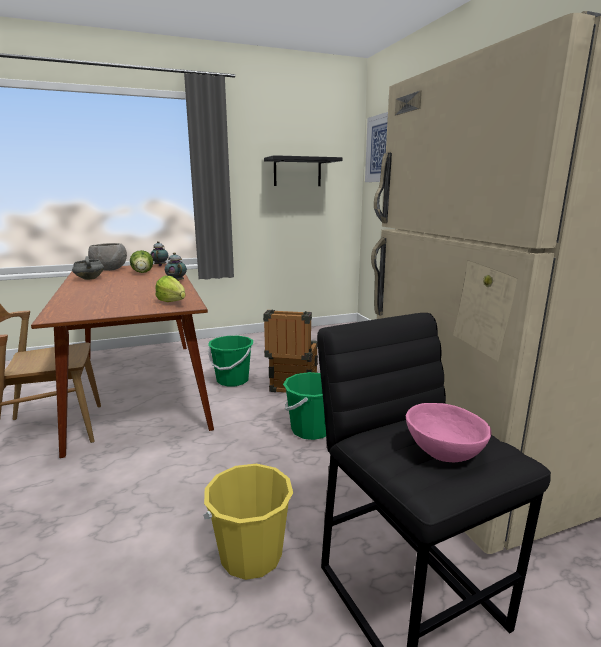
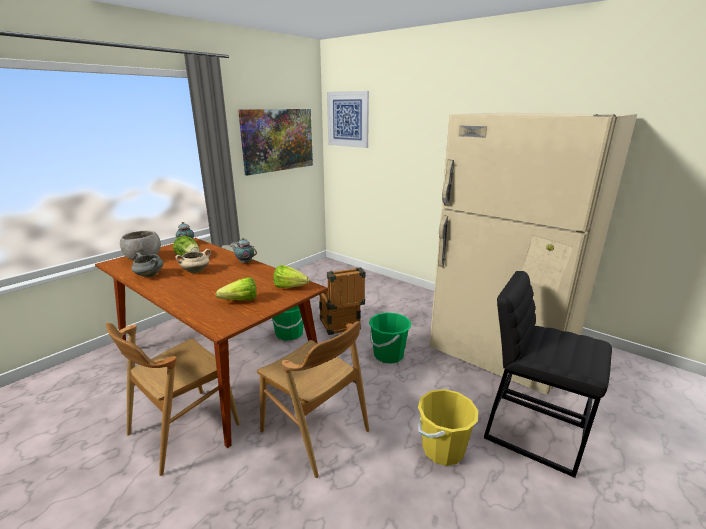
camera: 30 degrees left, 5 degrees up
black shelf [264,155,342,186] -> picture [238,109,313,175]
pink bowl [406,403,491,462] -> none
none -> beige cooking pot [175,249,211,273]
none -> lettuce [216,277,257,300]
none -> brown chair [257,321,369,478]

